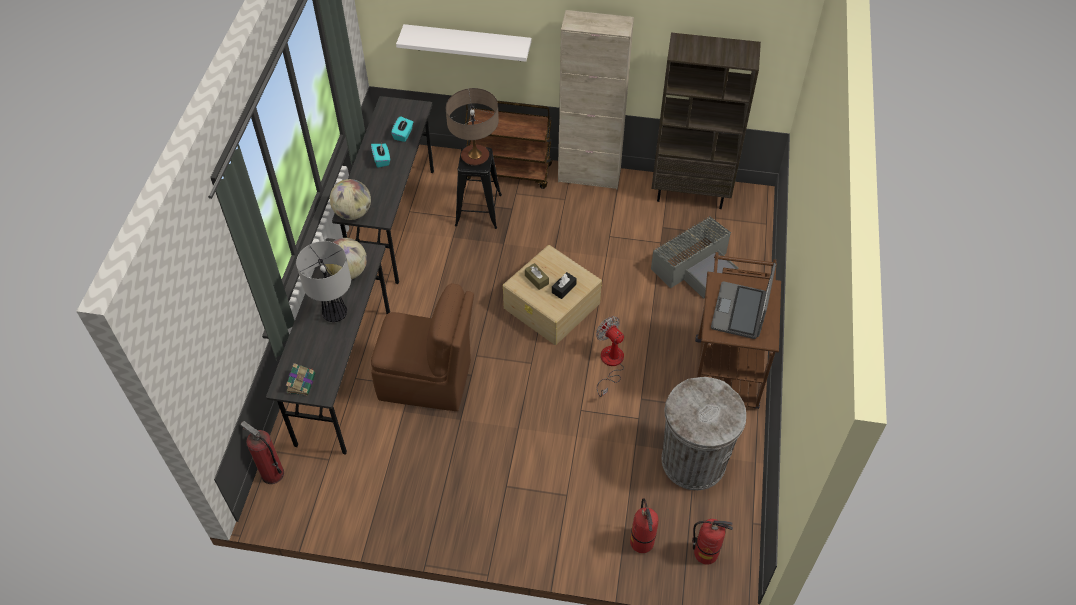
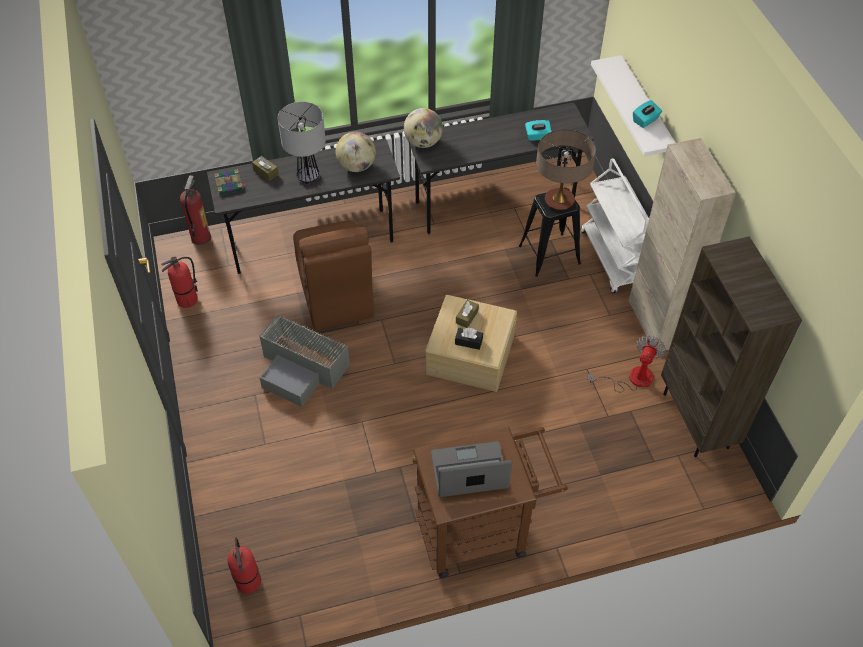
camera: 65 degrees right, 0 degrees up
turquoise tissue box [371,143,390,168] -> turquoise tissue box moved to [633,100,662,128]
brown cart [465,101,552,189] -> white cart [581,158,649,294]
fan [596,316,624,397] -> fan moved to [587,335,666,392]
fire extinguisher [630,498,658,553] -> fire extinguisher moved to [161,256,198,308]
grey storage box [651,216,738,299] -> grey storage box moved to [259,314,350,407]
grey trash can [662,377,746,490] -> none
none -> brown tissue box [252,156,279,181]

